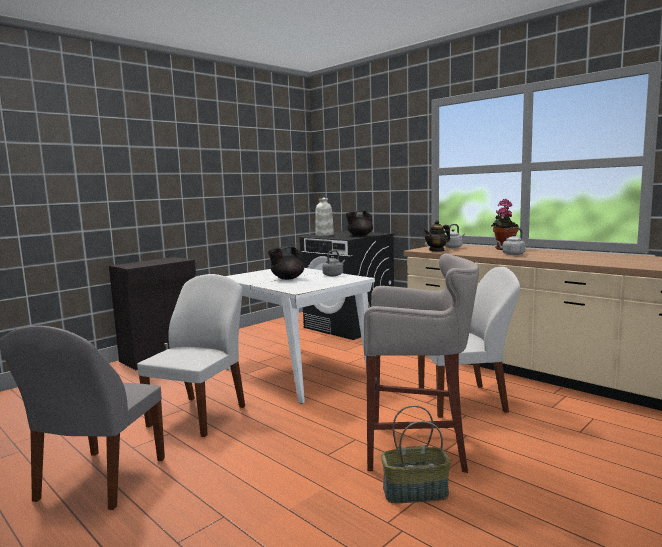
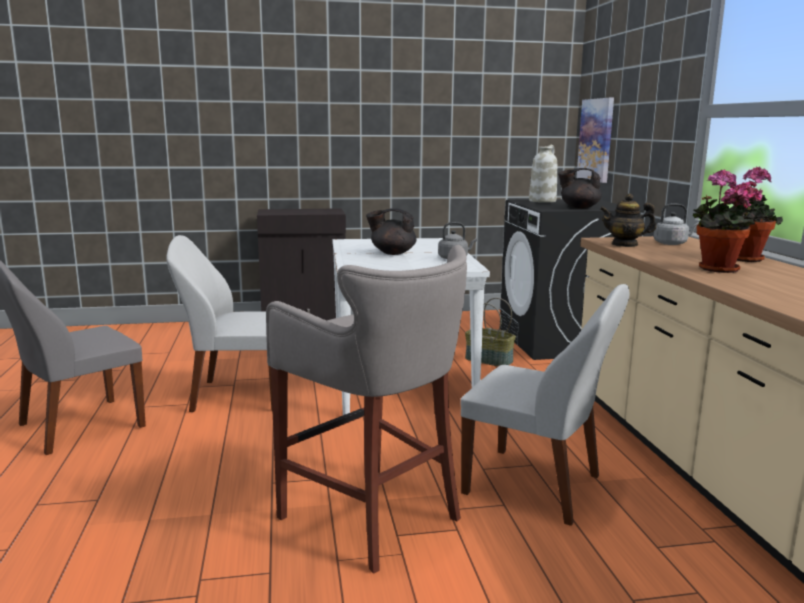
camera: 35 degrees right, 5 degrees up
white chair [137,274,245,437] -> white chair turned 150 degrees counterclockwise [166,235,272,412]
basket [381,405,451,503] -> basket moved to [465,298,516,366]
grey kettle [496,227,526,255] -> potted plant [693,169,755,273]
none -> picture [576,98,614,183]

